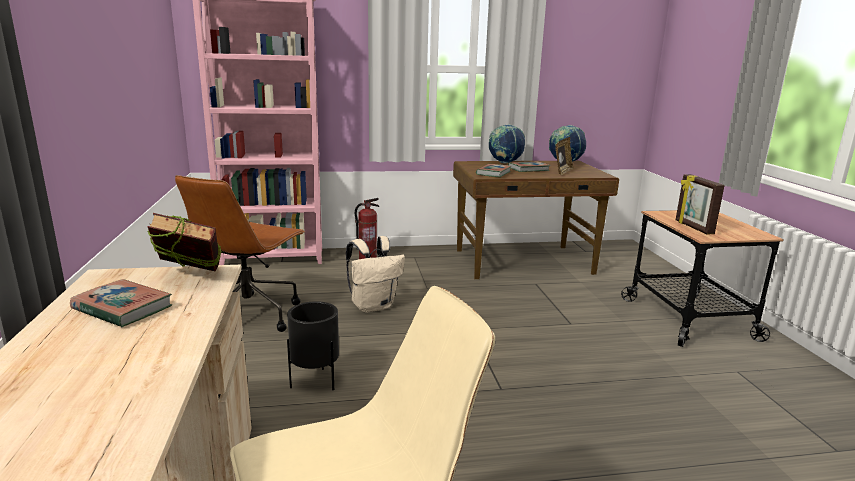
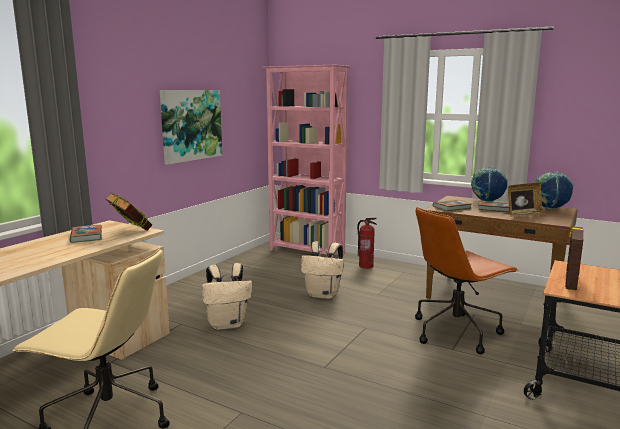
camera: 40 degrees right, 5 degrees down
brown office chair [175,175,305,332] -> brown office chair moved to [415,207,518,354]
black planter [287,301,339,391] -> beige backpack [202,263,252,330]
none -> picture [160,90,222,165]

